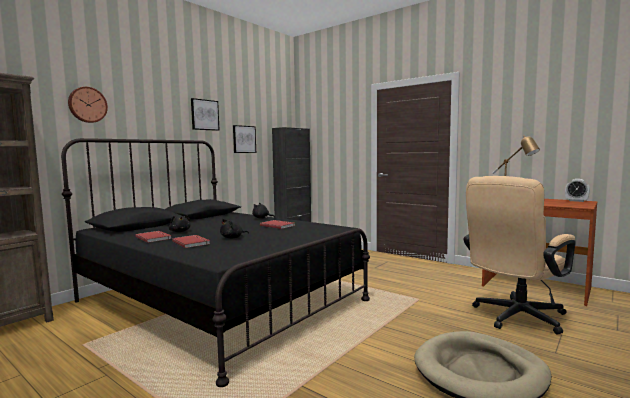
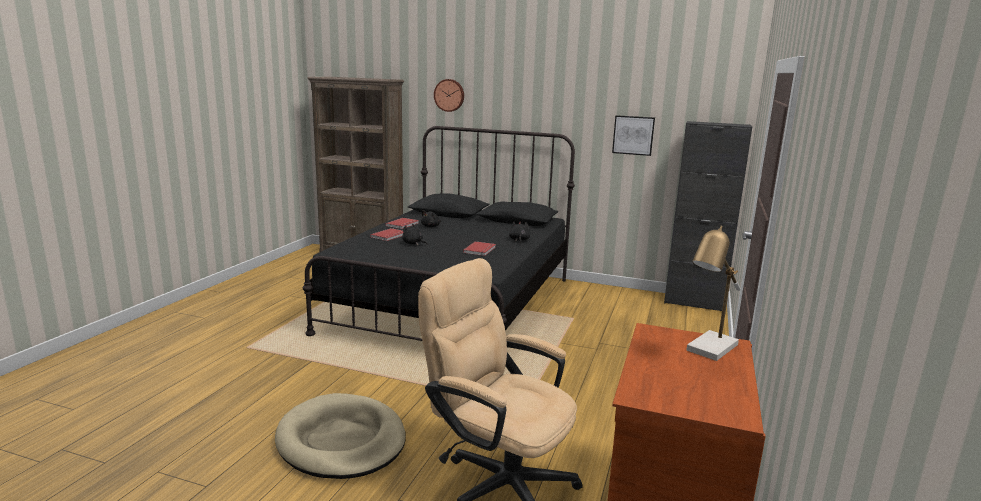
camera: 70 degrees right, 10 degrees up
picture [191,98,220,131] -> none
alarm clock [565,179,590,202] -> none

